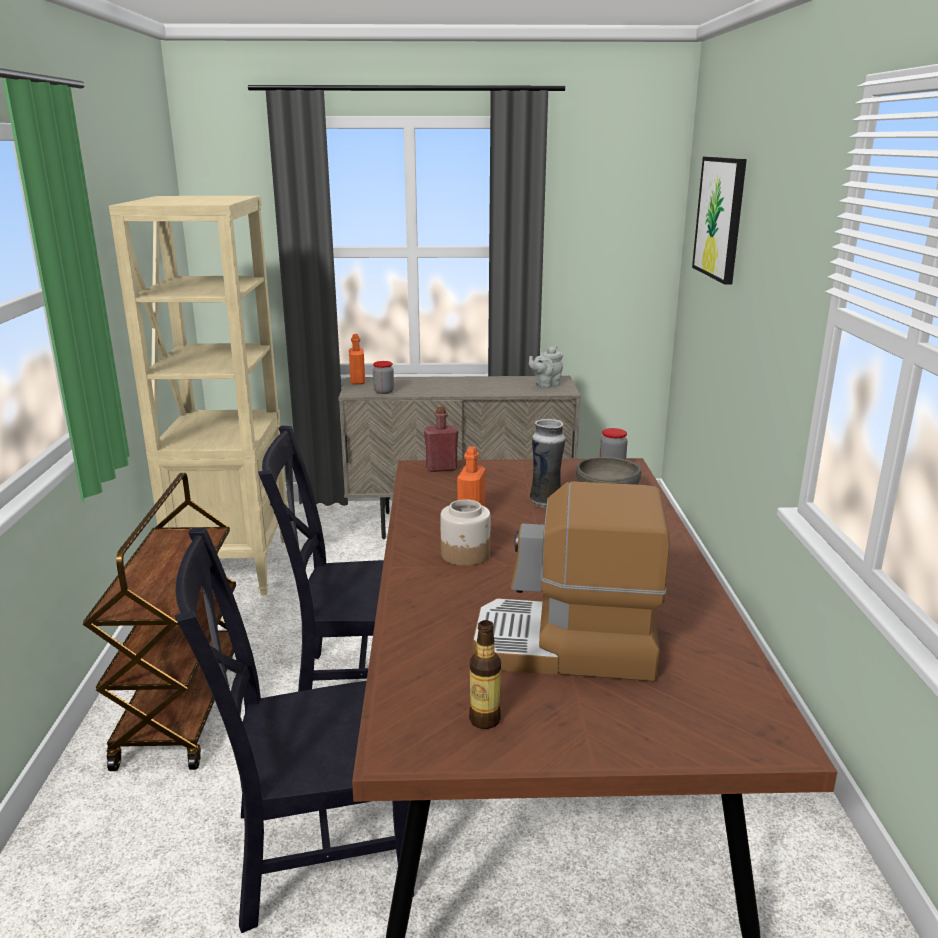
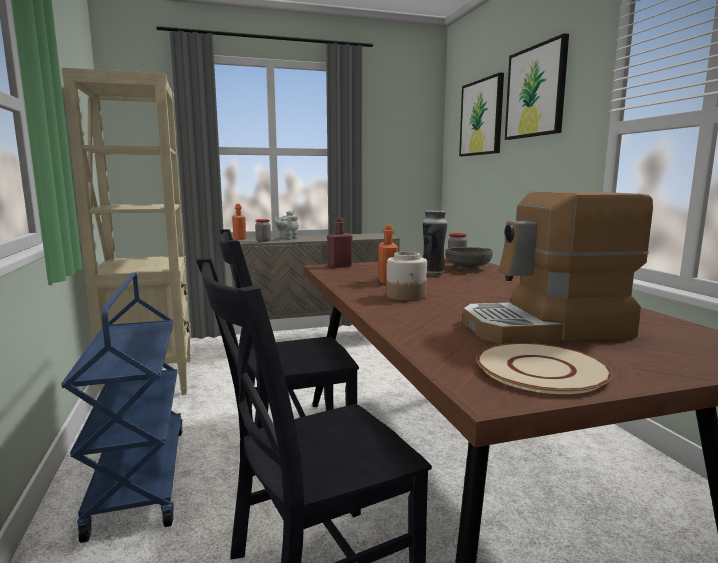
camera: 15 degrees left, 10 degrees down
brown cart [83,473,237,771] -> blue cart [61,272,183,543]
bottle [469,620,501,729] -> beige plate [476,343,613,394]
grey teapot [529,346,563,388] -> grey teapot moved to [274,211,299,240]
none -> picture [505,33,569,140]

